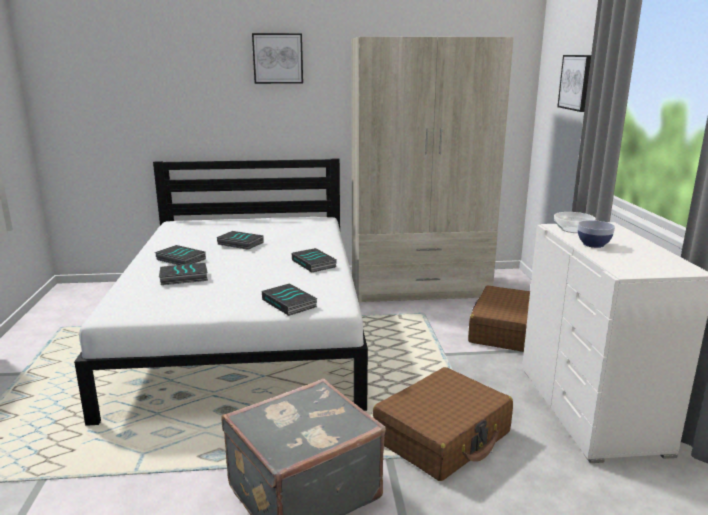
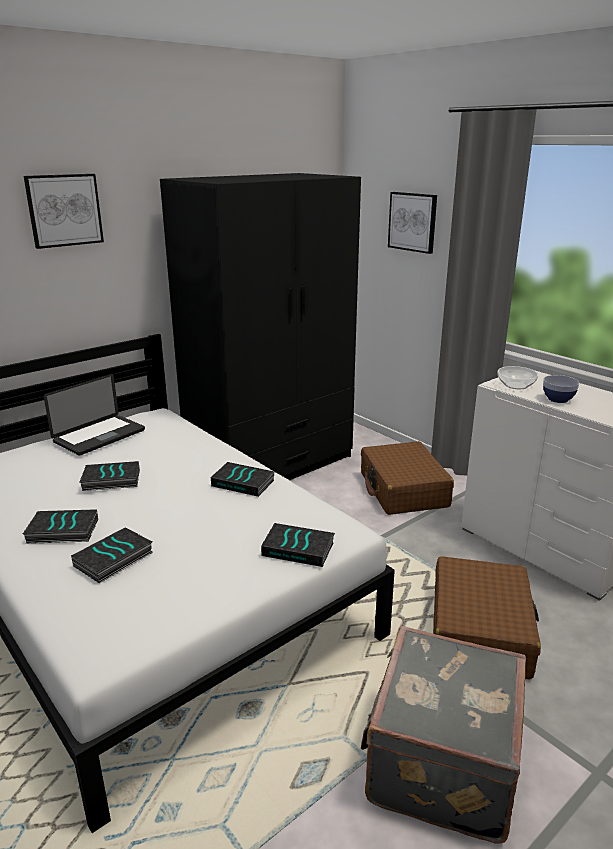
camera: 35 degrees left, 5 degrees up
beige wardrobe [352,37,514,303] -> black wardrobe [160,173,361,480]
none -> laptop [44,374,145,455]

